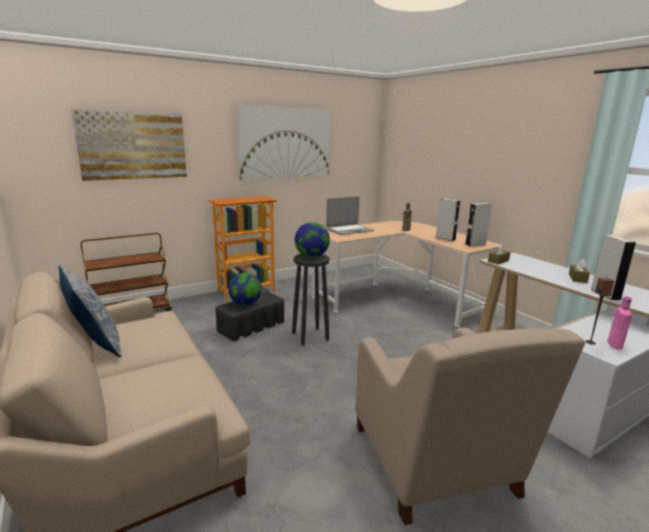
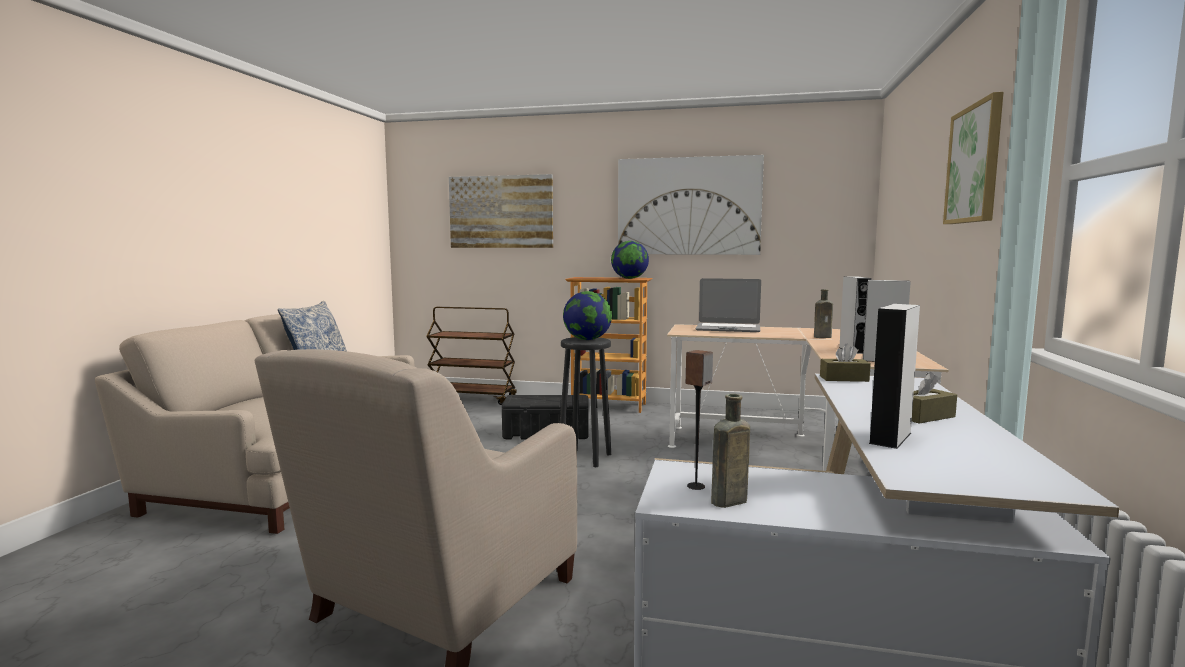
camera: 45 degrees right, 10 degrees down
globe [228,273,262,306] -> globe moved to [611,241,649,279]
pink bottle [607,296,632,350] -> brown bottle [711,394,750,508]
none -> picture [943,92,1004,224]

